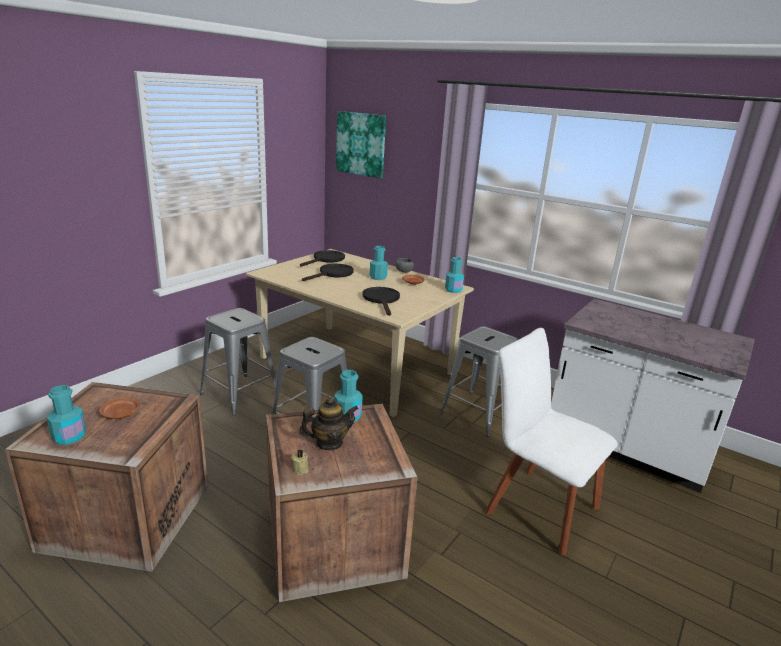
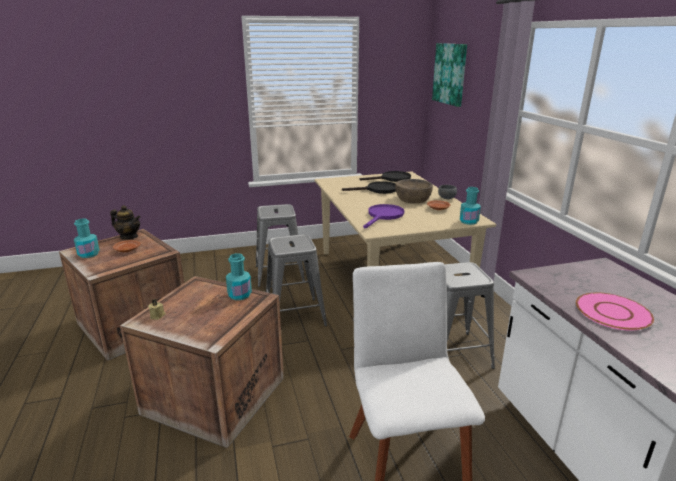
camera: 40 degrees right, 0 degrees up
teapot [299,397,359,450] -> teapot moved to [110,205,141,240]
black frying pan [362,287,400,316] -> purple frying pan [363,204,404,228]
turquoise bottle [370,246,388,280] -> brown bowl [395,179,433,203]
none -> pink plate [576,292,654,330]

